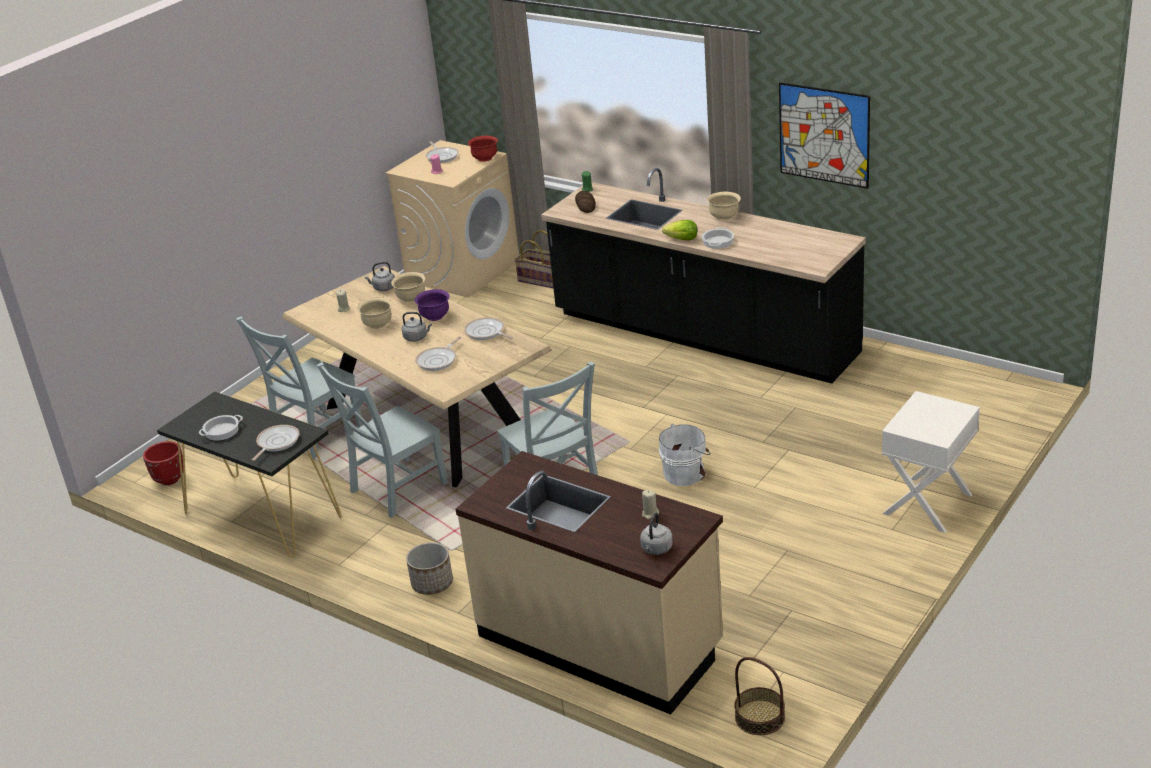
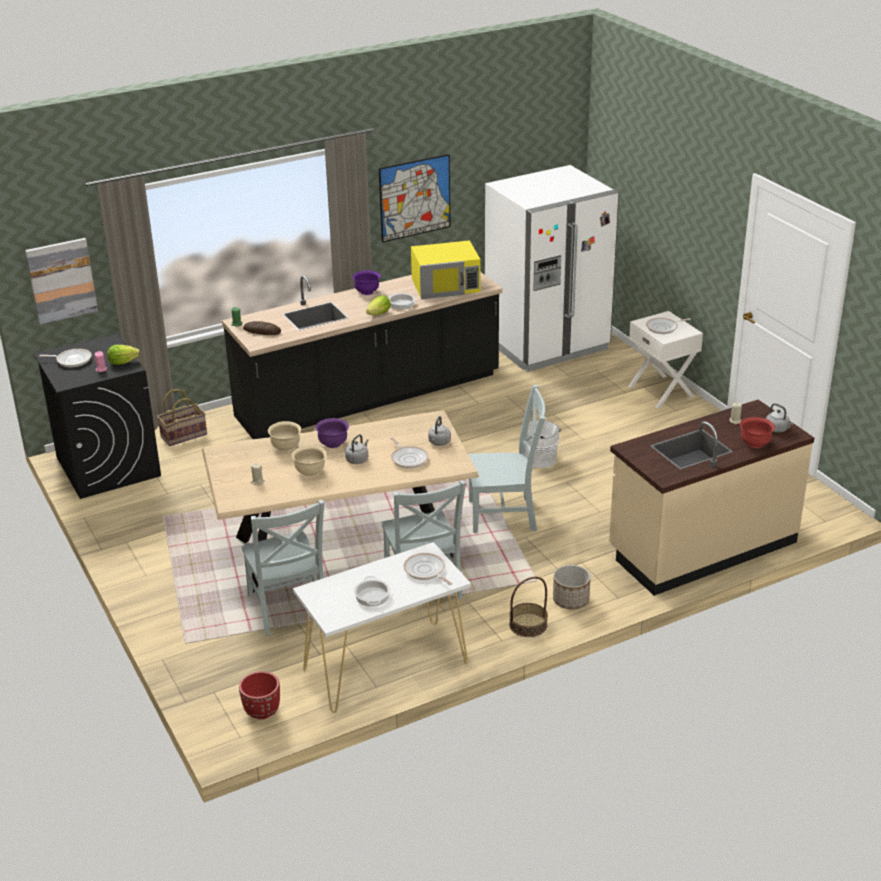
camera: 65 degrees left, 0 degrees up
black console table [157,392,342,557] -> white console table [293,542,471,713]
grey kettle [364,262,395,291] -> grey kettle moved to [428,416,451,446]
beige washing machine [385,140,519,298] -> black washing machine [34,334,161,499]
frying pan [464,317,514,340] -> frying pan moved to [646,318,691,334]
red bowl [468,136,498,162] -> red bowl moved to [740,417,775,448]
beige bowl [707,192,741,221] -> purple bowl [352,270,381,295]
basket [734,657,785,735] -> basket moved to [509,577,548,637]
none -> picture [25,238,98,324]
none -> lettuce [107,345,140,365]
none -> yellow microwave [411,240,481,299]
none -> white fridge [485,165,619,372]

